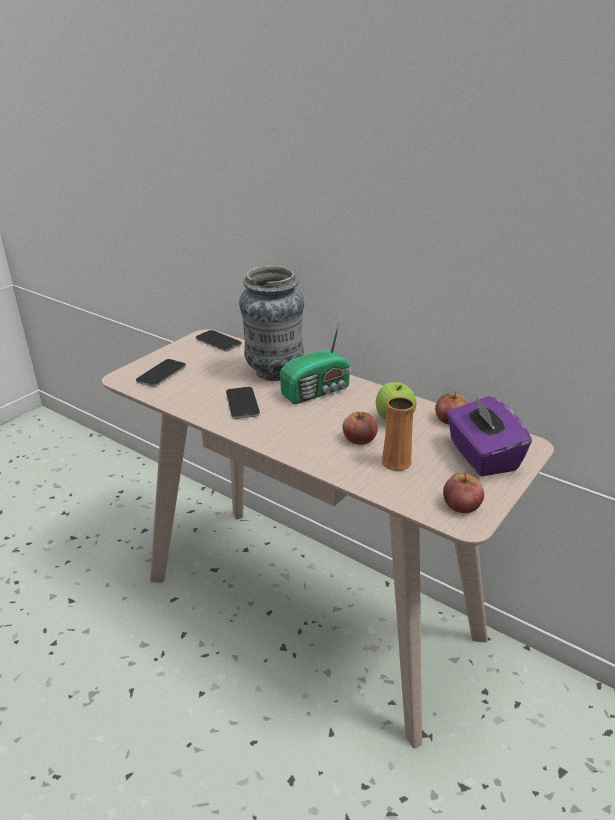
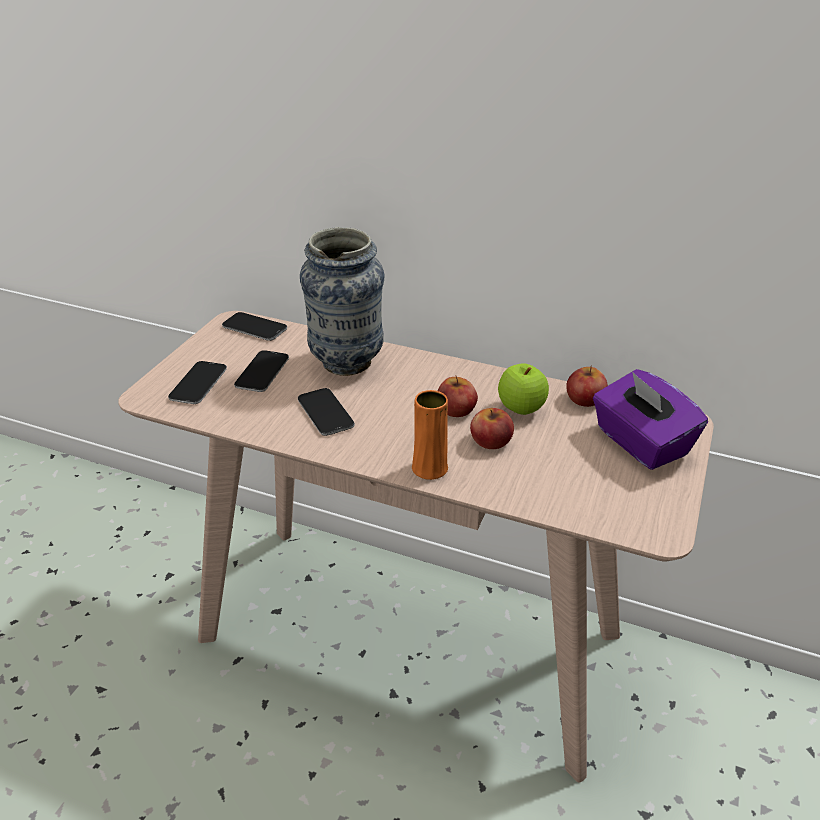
camera: 15 degrees left, 5 degrees up
radio [280,316,351,404] -> none
orange vase [382,397,414,471] -> orange vase moved to [412,390,448,480]
apple [443,472,484,513] -> apple moved to [438,375,478,417]
none -> phone [234,350,289,392]

